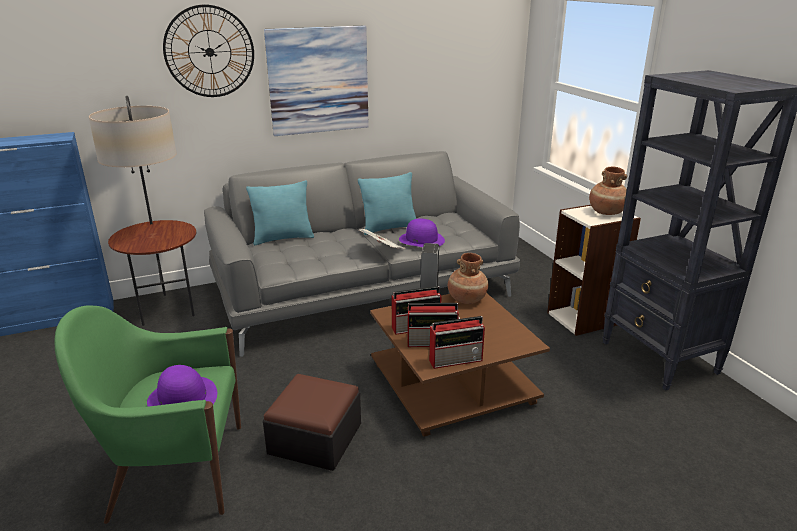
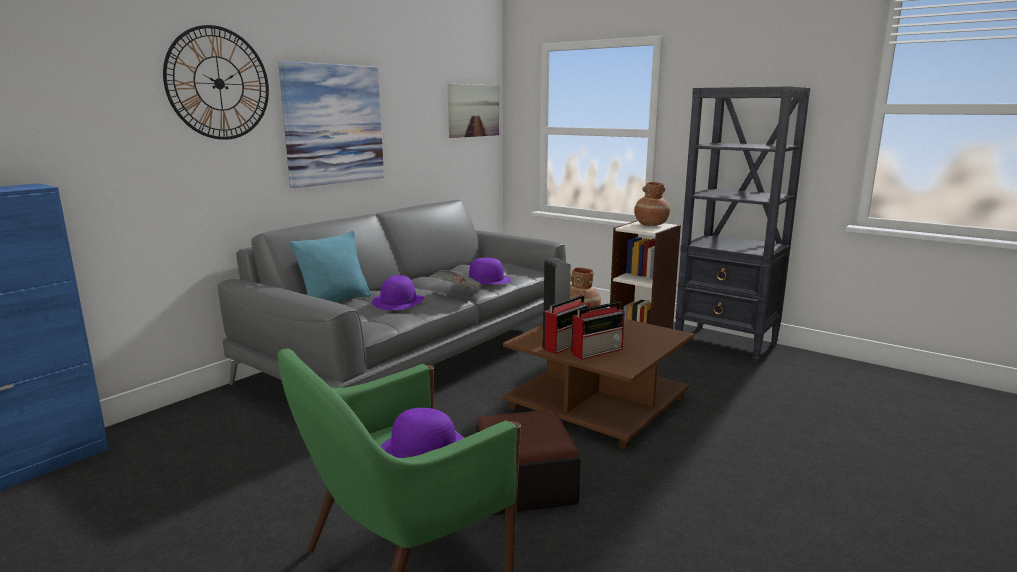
camera: 30 degrees left, 10 degrees down
floor lamp [89,96,196,326] -> none
turquoise pillow [358,172,416,235] -> none
radio [429,316,485,369] -> none
none -> purple hat [372,275,424,310]
none -> picture [448,84,499,138]

